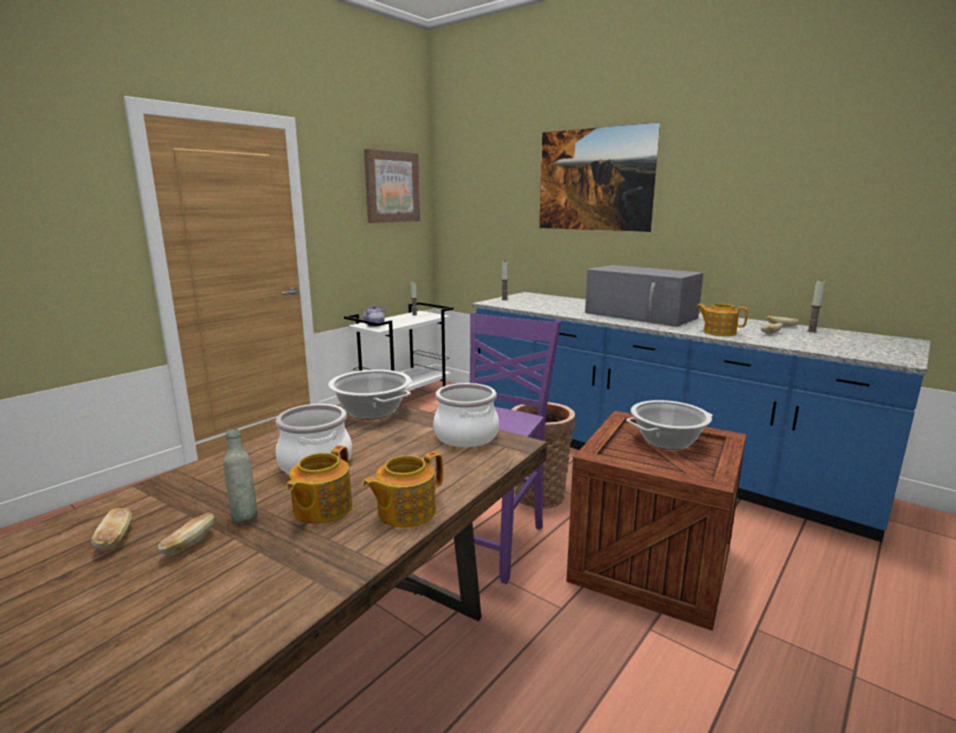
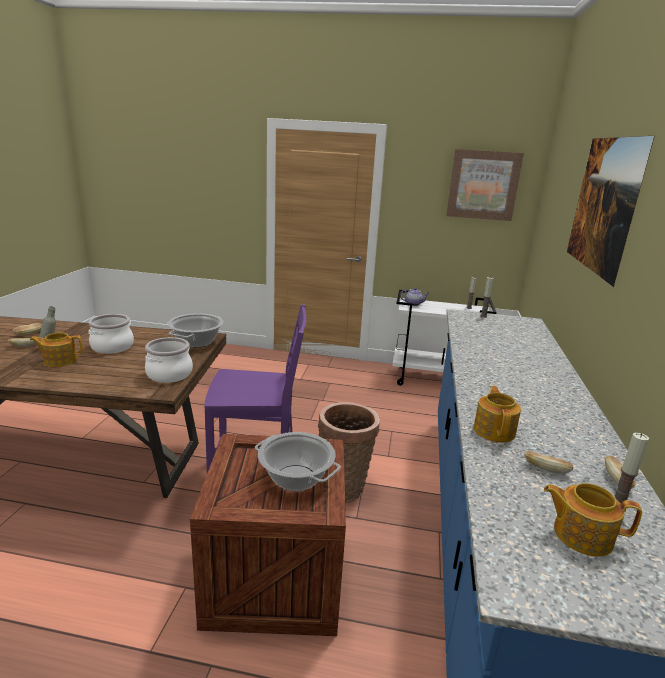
camera: 60 degrees right, 5 degrees up
teapot [362,451,443,527] -> teapot moved to [544,483,642,557]
grey microwave [585,265,703,327] -> none

